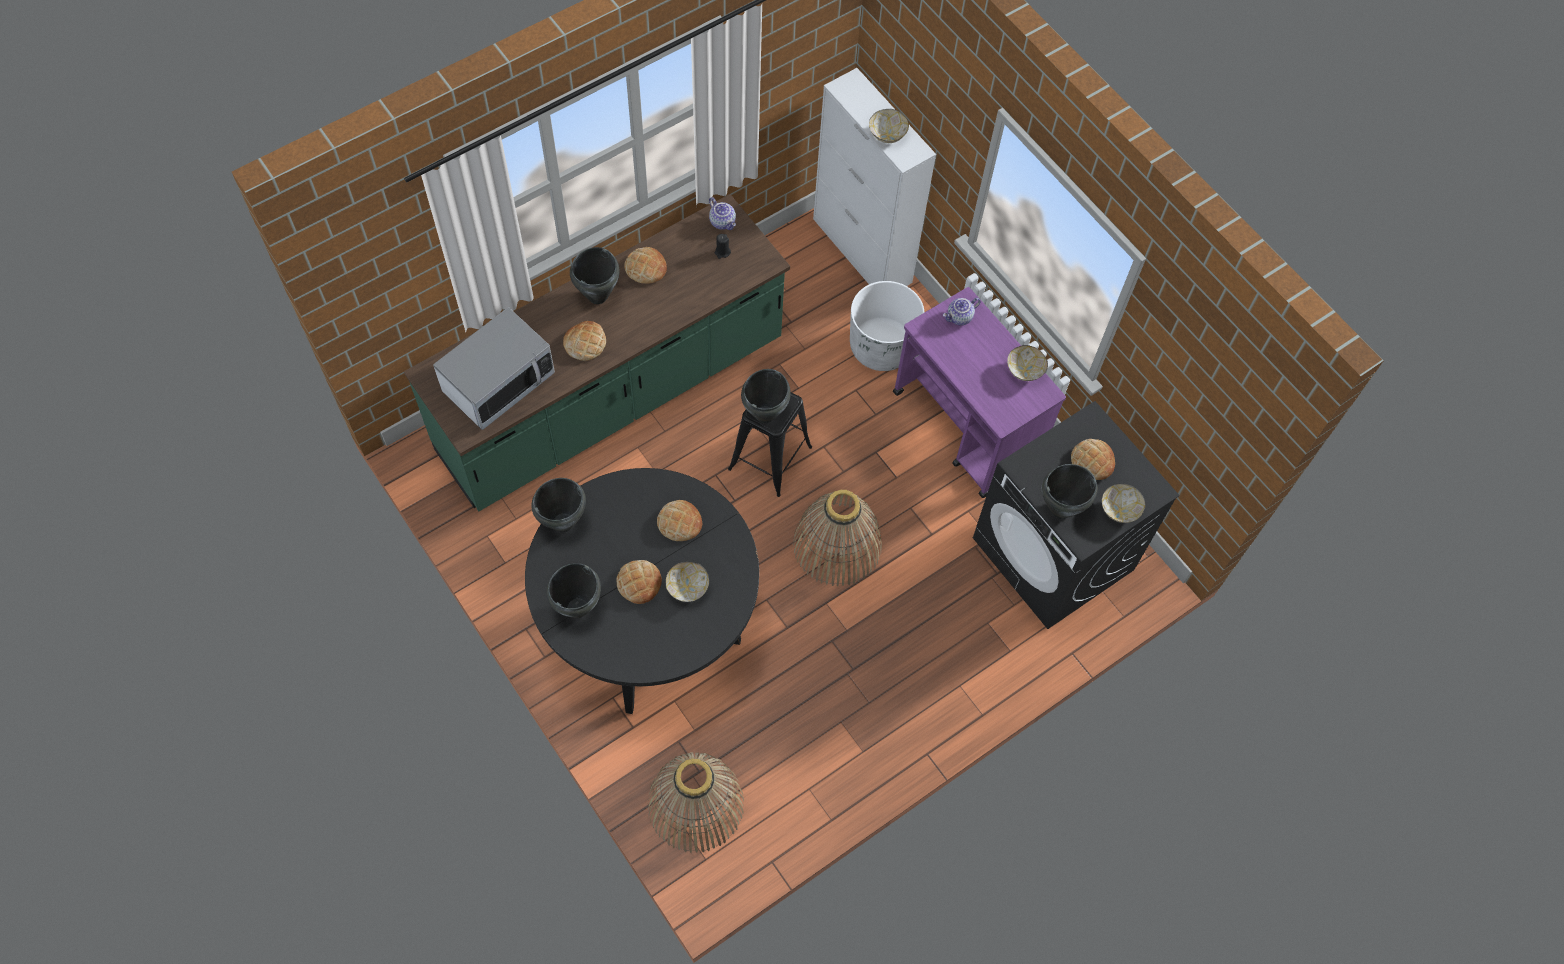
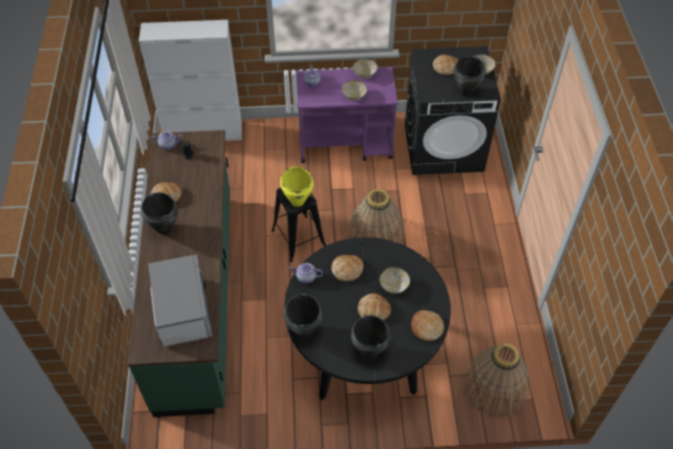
camera: 55 degrees left, 10 degrees down
bread [563,321,606,361] -> bread moved to [411,310,444,341]
black cooking pot [741,369,791,423] -> yellow cooking pot [280,167,314,207]
white planter [850,281,925,371] -> none
bowl [869,109,909,143] -> bowl moved to [342,80,367,101]
none -> teapot [289,263,323,284]

